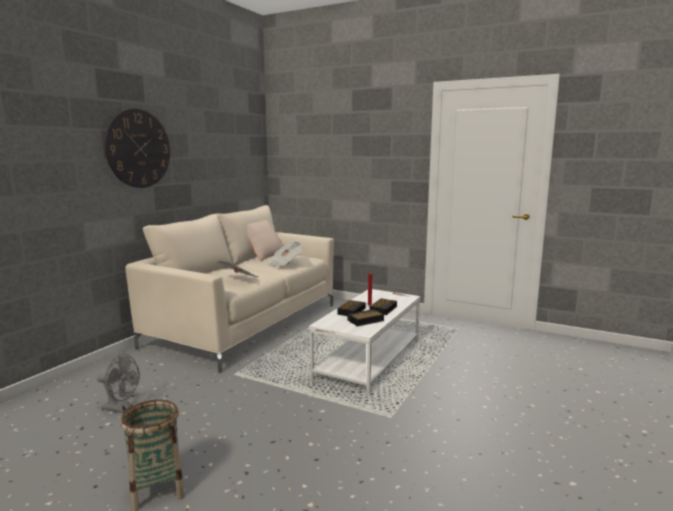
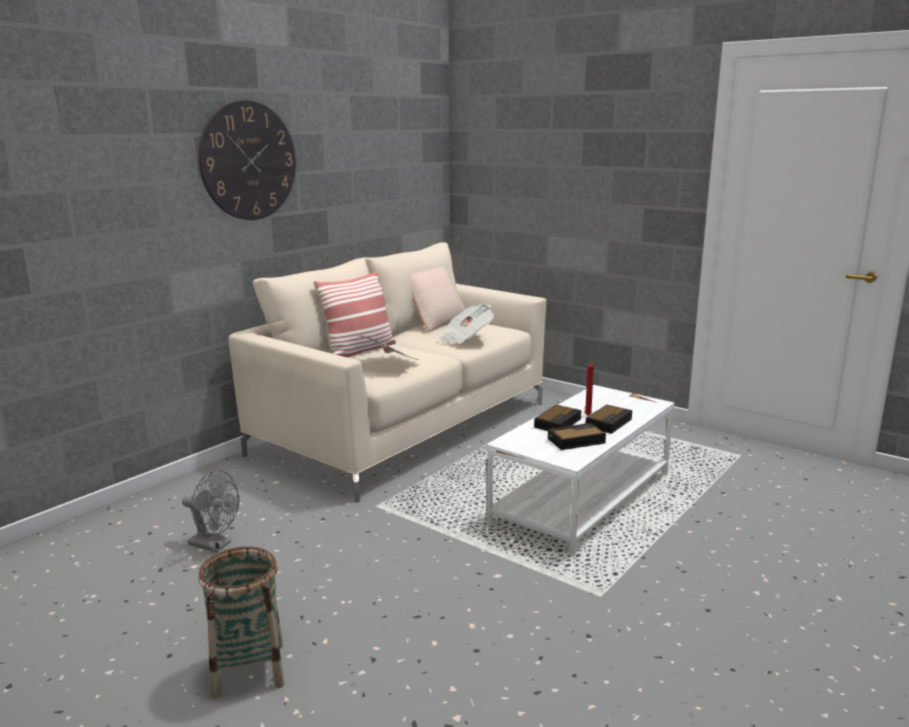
camera: 10 degrees right, 5 degrees up
none -> pillow [313,271,396,357]

